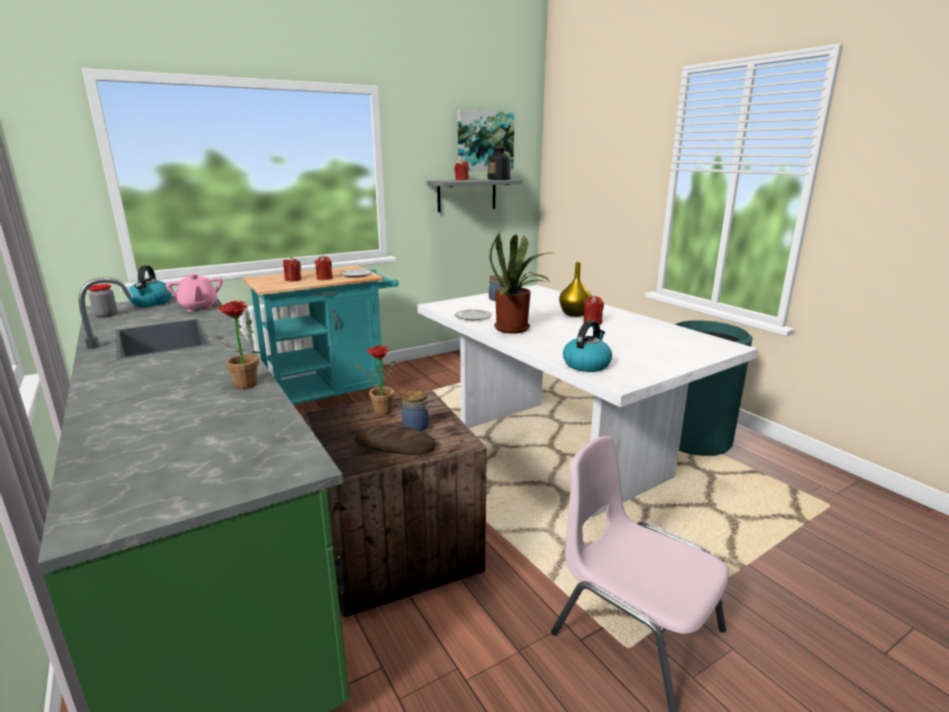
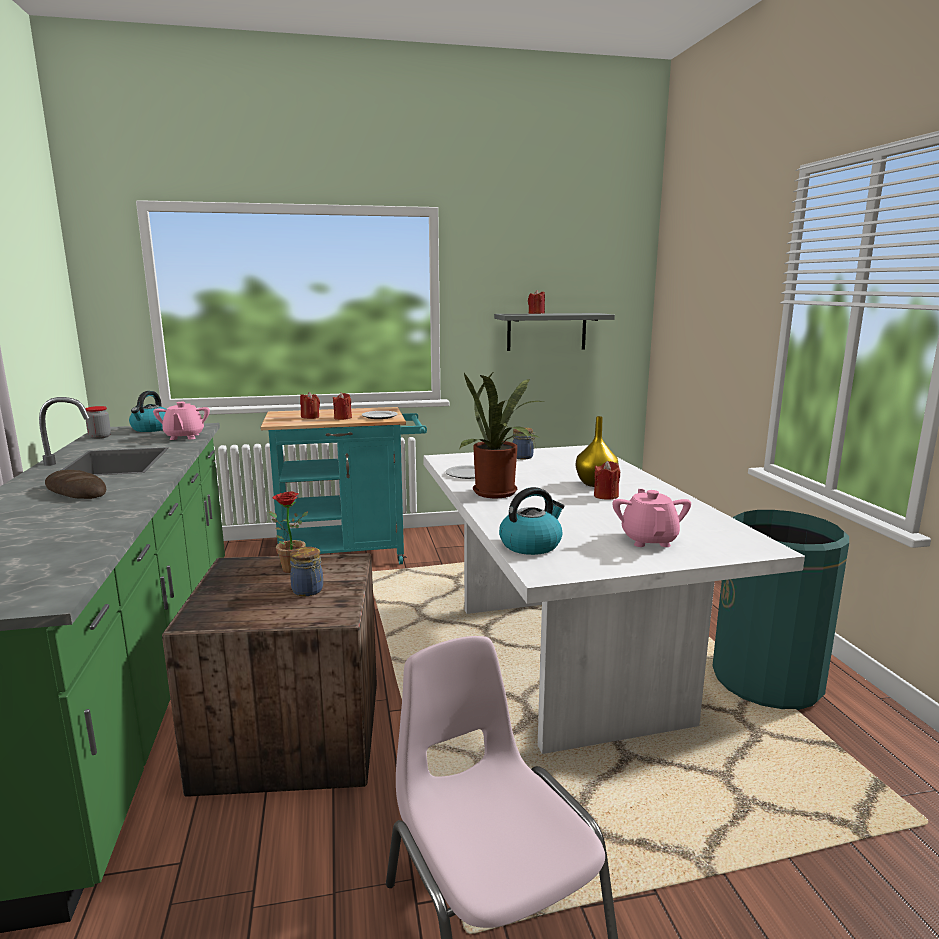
camera: 20 degrees right, 5 degrees down
potted plant [199,301,261,389] -> none
bread [355,425,436,455] -> bread moved to [45,470,106,499]
picture [458,110,515,170] -> none
bottle [487,146,510,180] -> none
none -> pink teapot [612,489,691,547]

